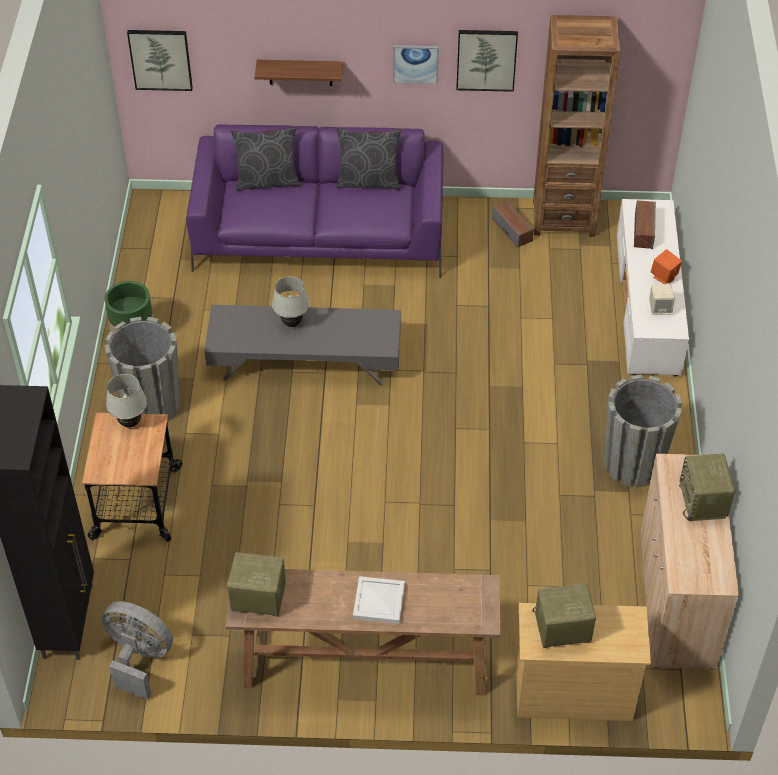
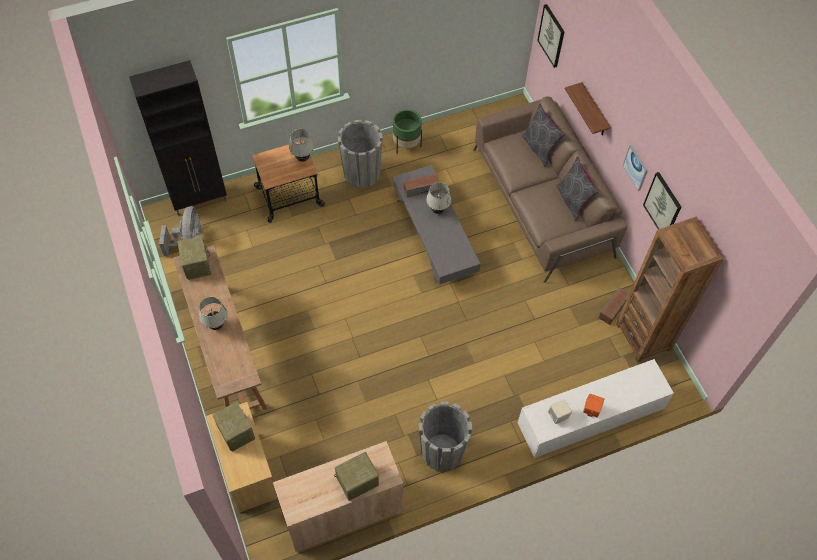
camera: 65 degrees right, 10 degrees up
purple sofa [186,124,444,278] -> brown sofa [473,97,627,283]
white tray [353,576,405,624] -> white table lamp [199,297,228,330]
speaker [634,200,656,249] -> speaker moved to [404,173,440,198]

